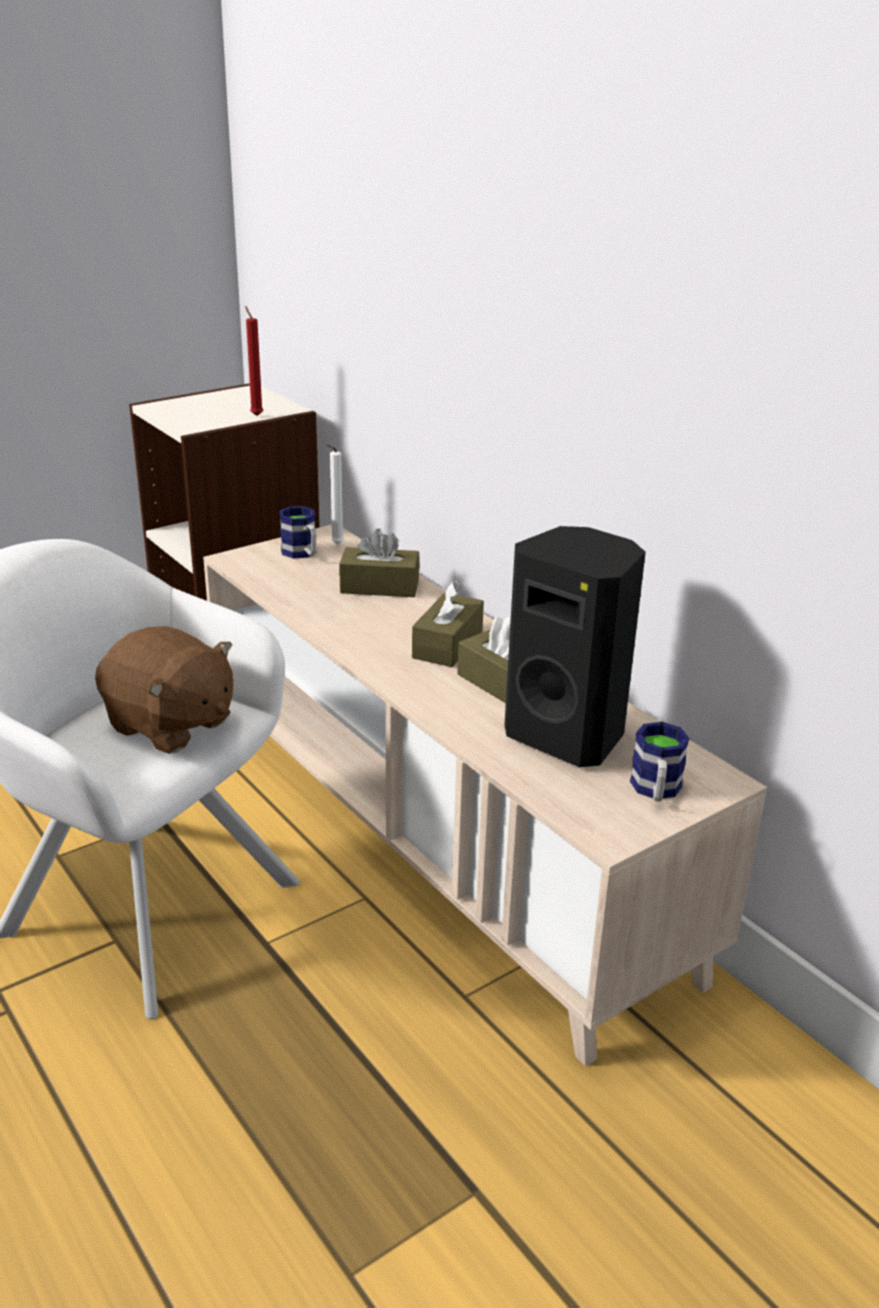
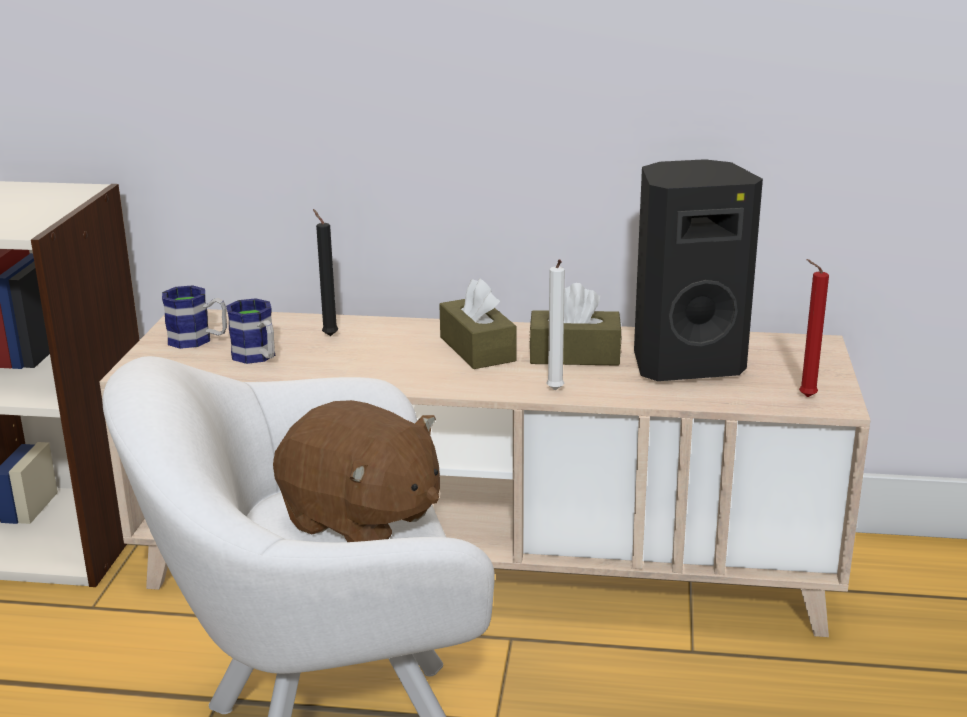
camera: 45 degrees left, 5 degrees down
brown plush toy [95,626,233,754] -> brown plush toy turned 45 degrees clockwise [273,400,440,542]
red candle [245,306,264,416] -> red candle moved to [799,259,829,397]
white candle [327,445,344,544] -> white candle moved to [546,259,565,390]
brown tissue box [339,528,420,597] -> black candle [313,209,338,336]
mug [630,722,690,802] -> mug moved to [226,298,275,364]

